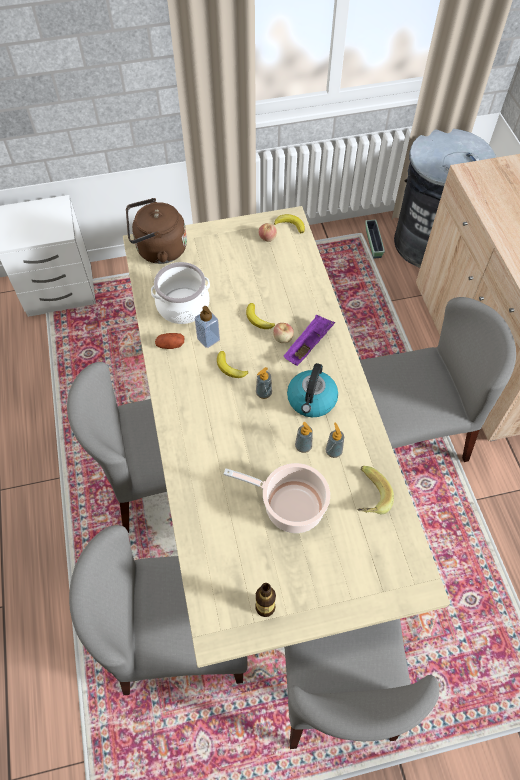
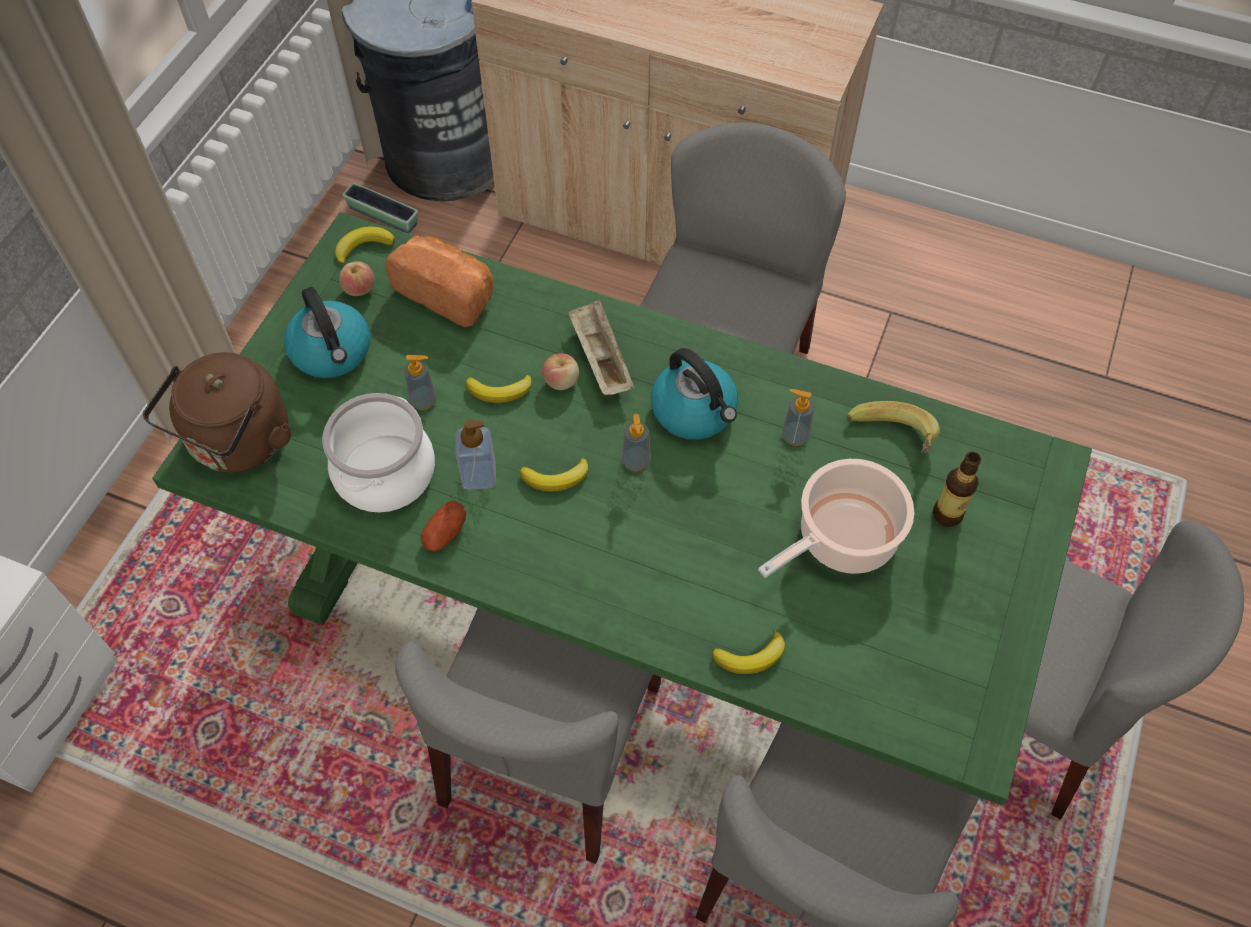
camera: 55 degrees left, 0 degrees up
beige dining table [123,206,450,668] -> green dining table [152,212,1092,806]
bottle [255,583,276,617] -> bottle moved to [933,452,981,527]
purple tray [284,314,335,366] -> beige tray [568,299,634,395]
soap dispenser [295,422,313,453] -> soap dispenser moved to [404,355,437,410]
none -> kettle [284,287,370,378]
none -> bread [385,235,494,327]
none -> banana [712,631,785,674]

